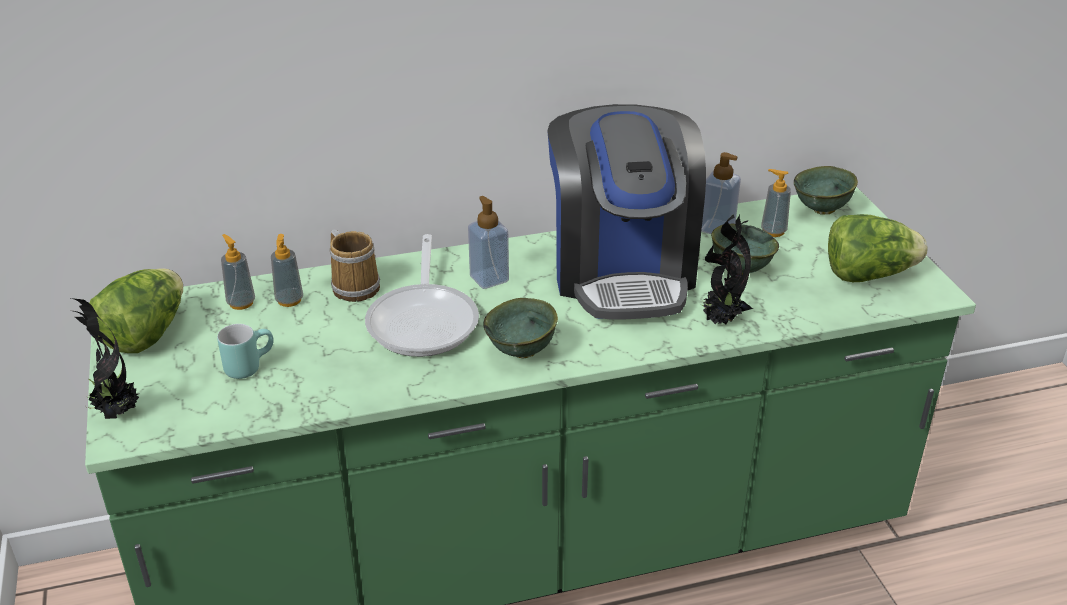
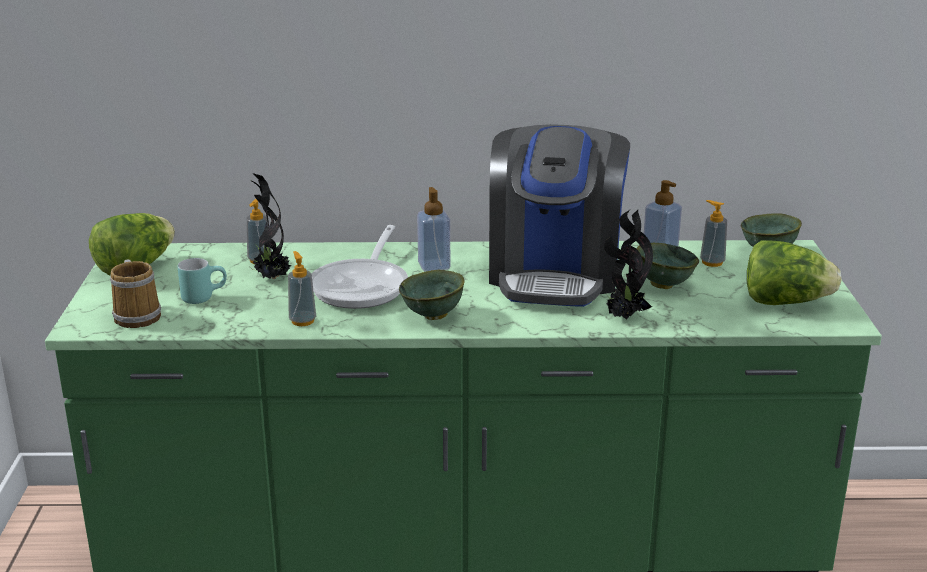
camera: 15 degrees right, 10 degrees down
potted plant [71,298,140,419] -> potted plant moved to [249,173,291,279]
soap dispenser [221,234,255,310] -> soap dispenser moved to [288,251,316,326]
mug [329,230,380,302] -> mug moved to [110,259,161,328]

